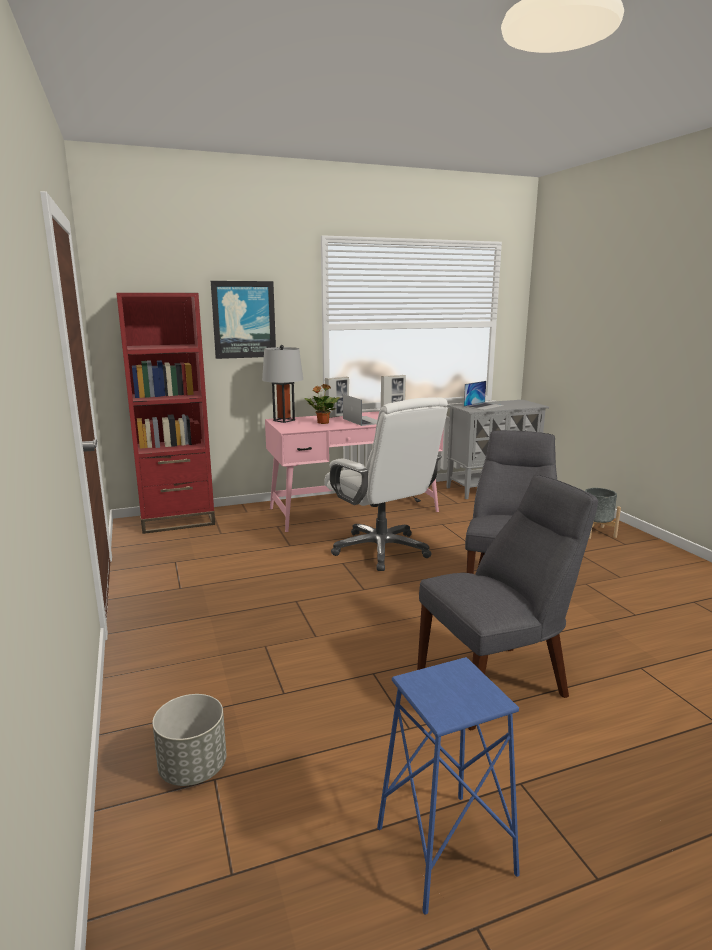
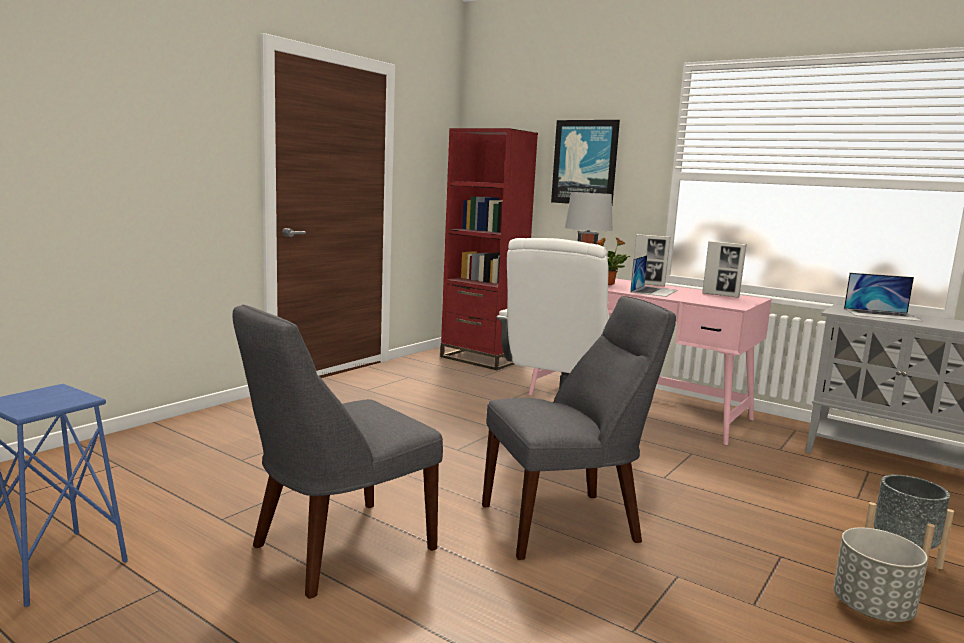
camera: 55 degrees right, 5 degrees down
grey planter [152,694,226,786] -> grey planter moved to [833,527,928,622]
grey chair [417,475,598,731] -> grey chair turned 105 degrees clockwise [233,305,443,599]

